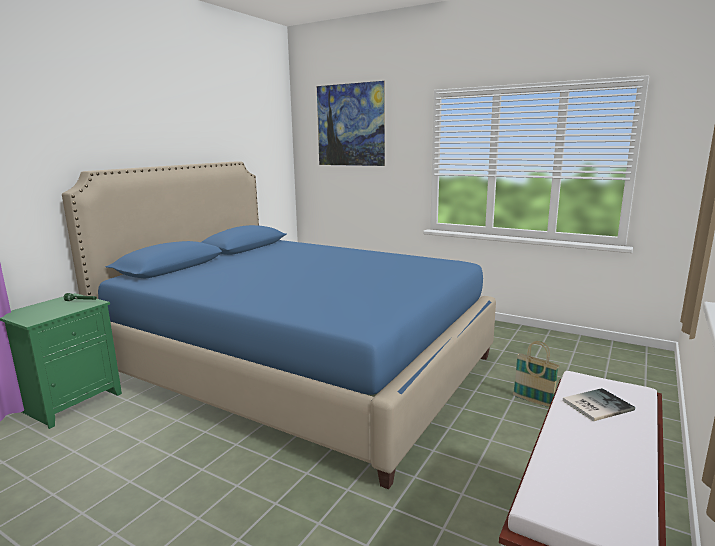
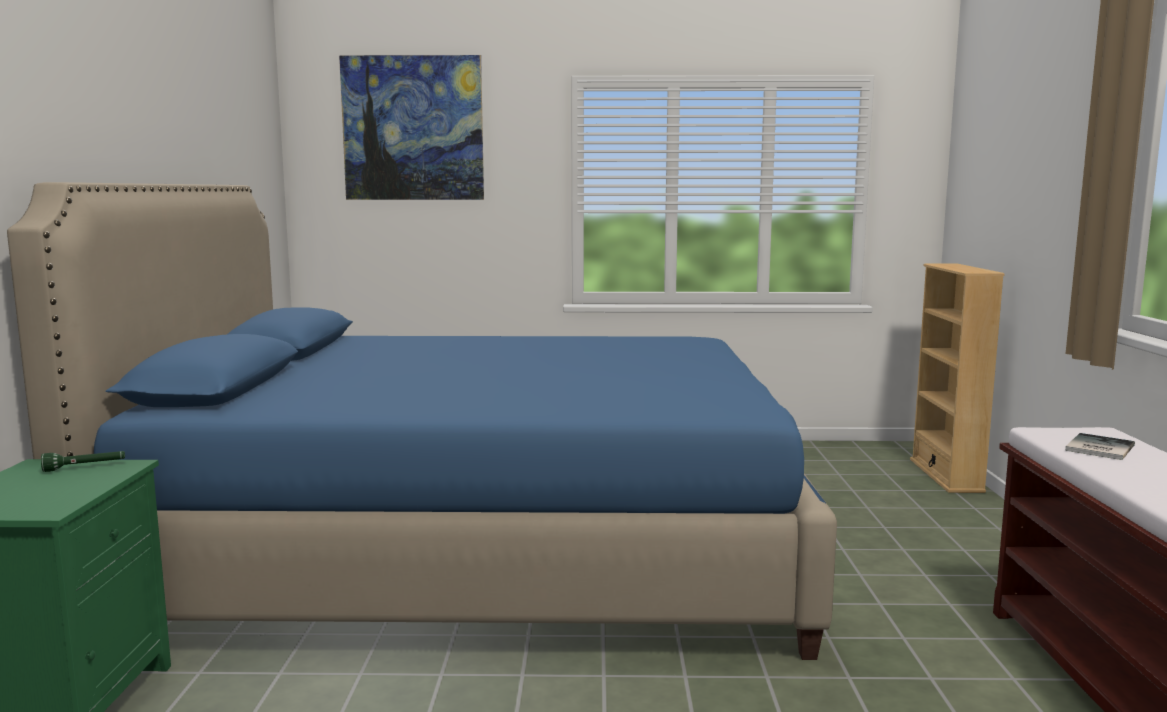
camera: 30 degrees left, 5 degrees down
basket [513,341,560,407] -> none
none -> beige bookcase [910,263,1004,493]

